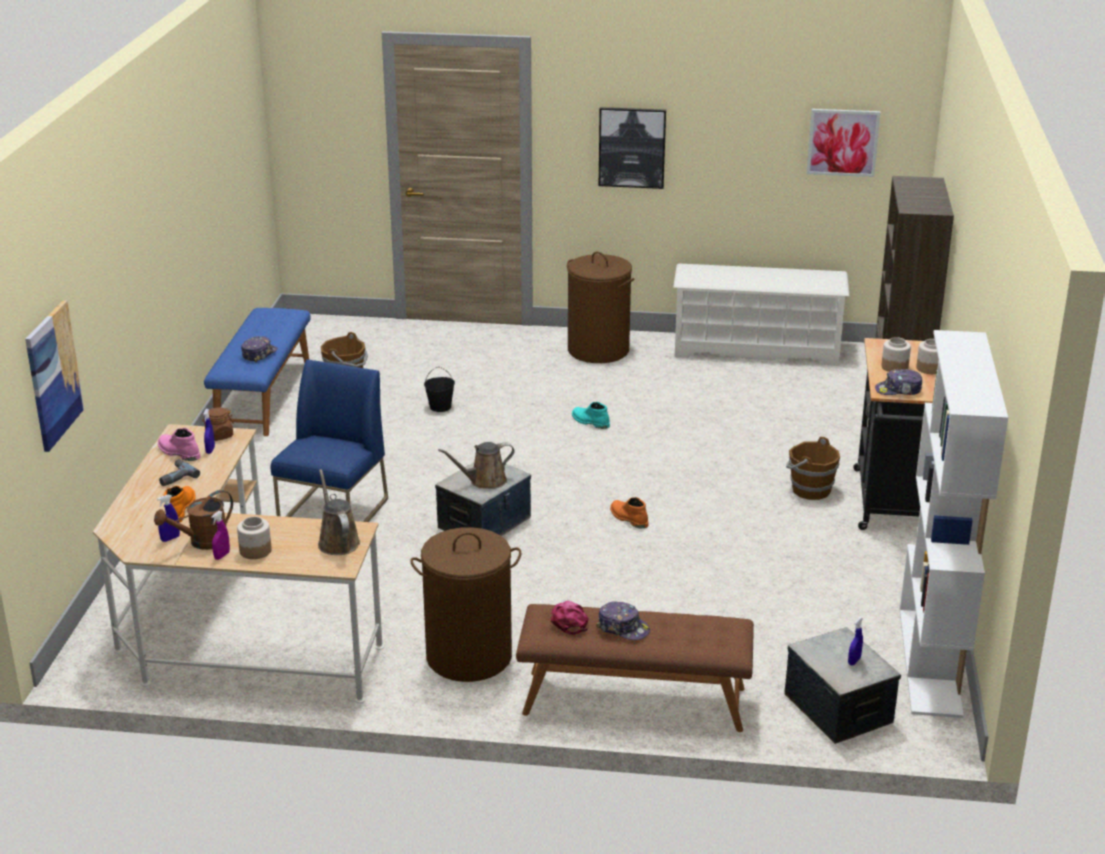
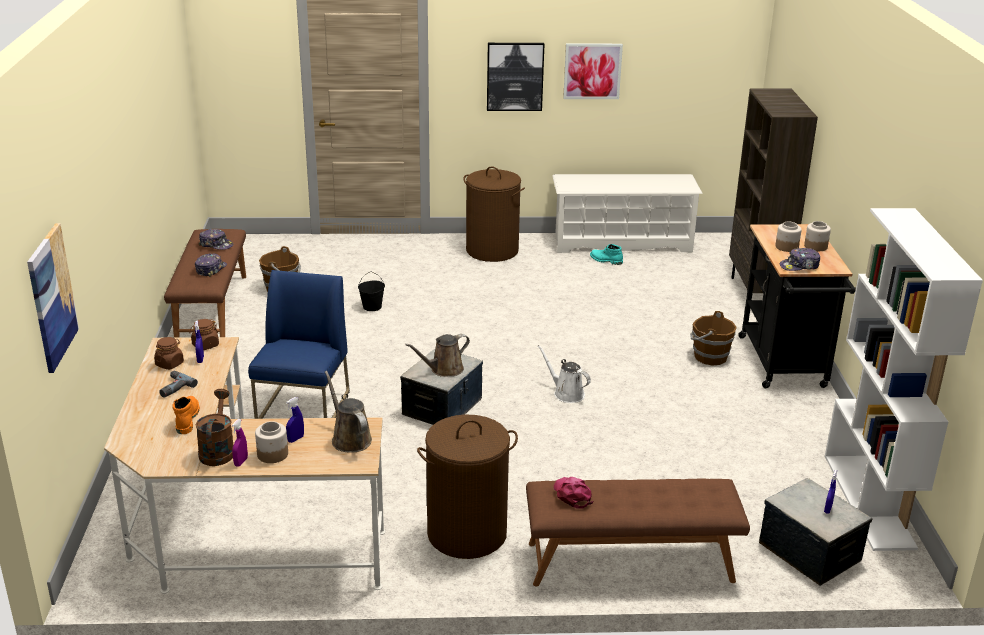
camera: 10 degrees left, 0 degrees up
brown watering can [154,490,233,550] -> brown watering can turned 135 degrees clockwise [196,389,233,466]
blue spray bottle [157,495,180,542] -> blue spray bottle moved to [286,397,304,443]
pink boot [158,428,201,461] -> brown jar [154,337,184,370]
blue bench [204,308,311,436] -> brown bench [164,229,246,338]
turquoise boot [572,402,610,429] -> turquoise boot moved to [590,244,623,265]
cap [596,601,650,640] -> cap moved to [198,229,233,250]
orange boot [610,497,649,528] -> white watering can [538,345,591,403]
picture [807,109,881,177] -> picture moved to [563,43,623,99]

